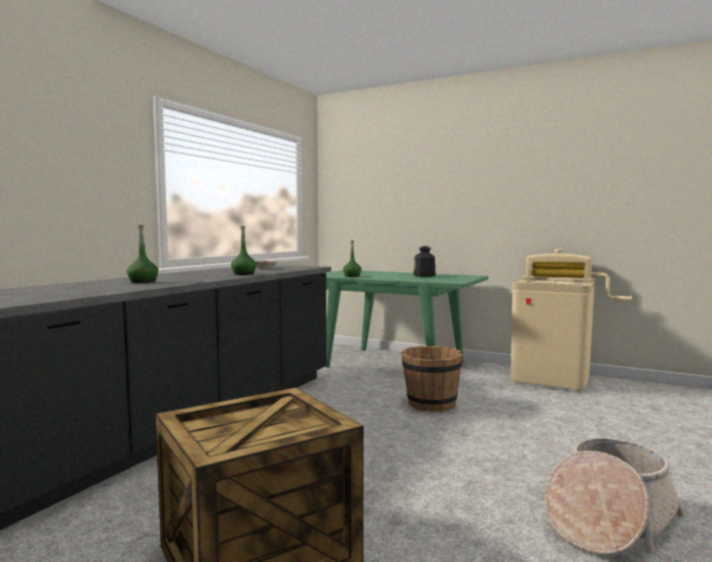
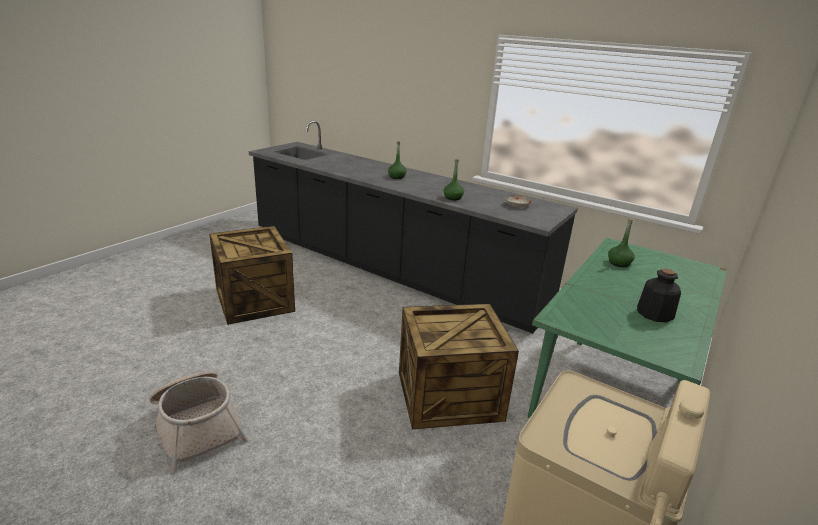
camera: 95 degrees right, 20 degrees up
brown bucket [401,346,463,412] -> crate [399,304,519,429]

